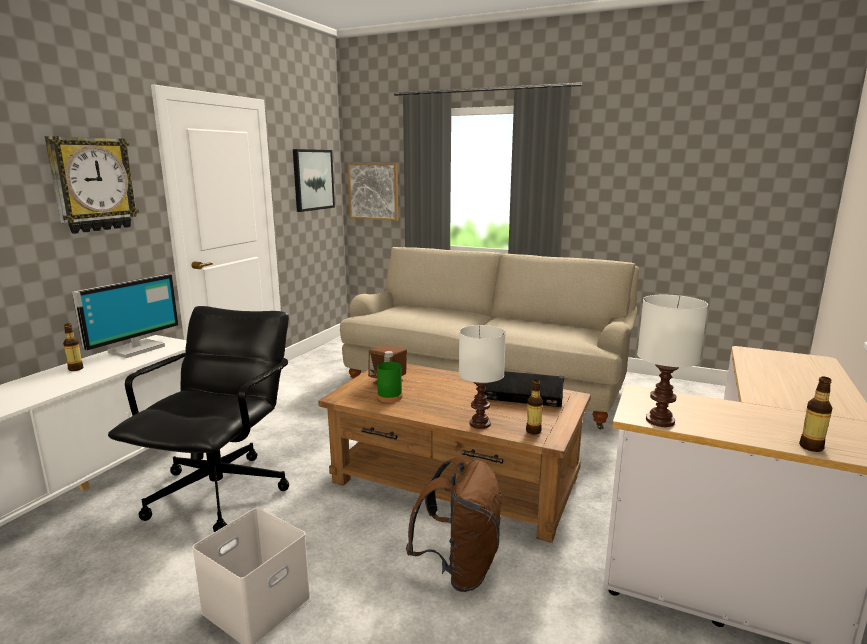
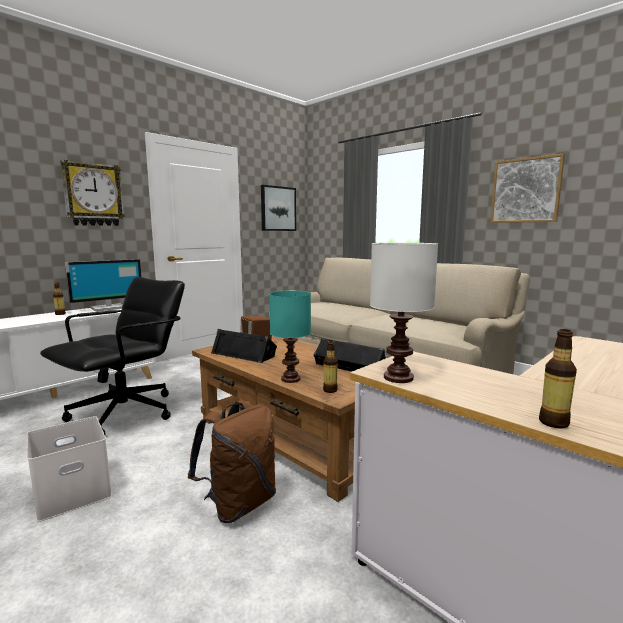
camera: 20 degrees right, 5 degrees down
picture [347,163,398,221] -> picture moved to [490,154,565,223]
green bottle [377,351,402,403] -> black speaker [211,329,277,363]
white table lamp [459,325,506,429] -> turquoise table lamp [269,290,311,383]

